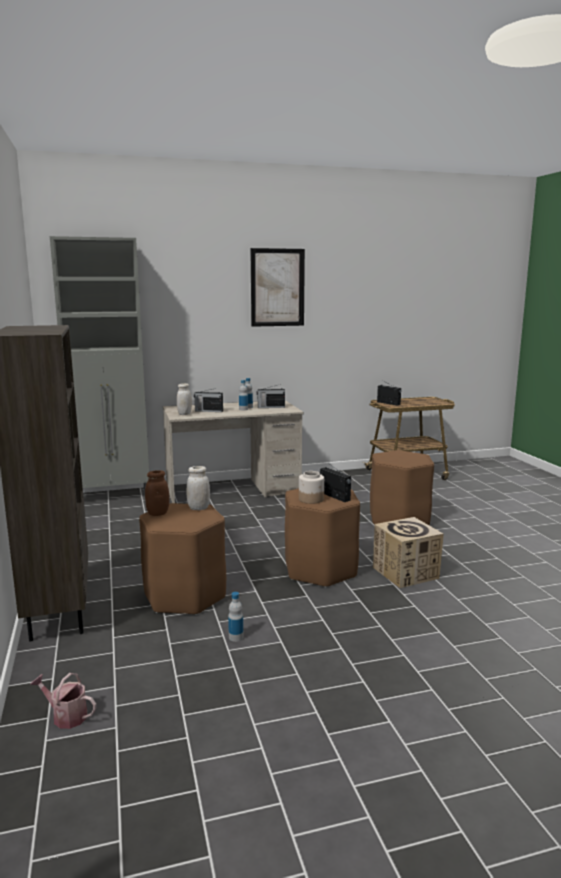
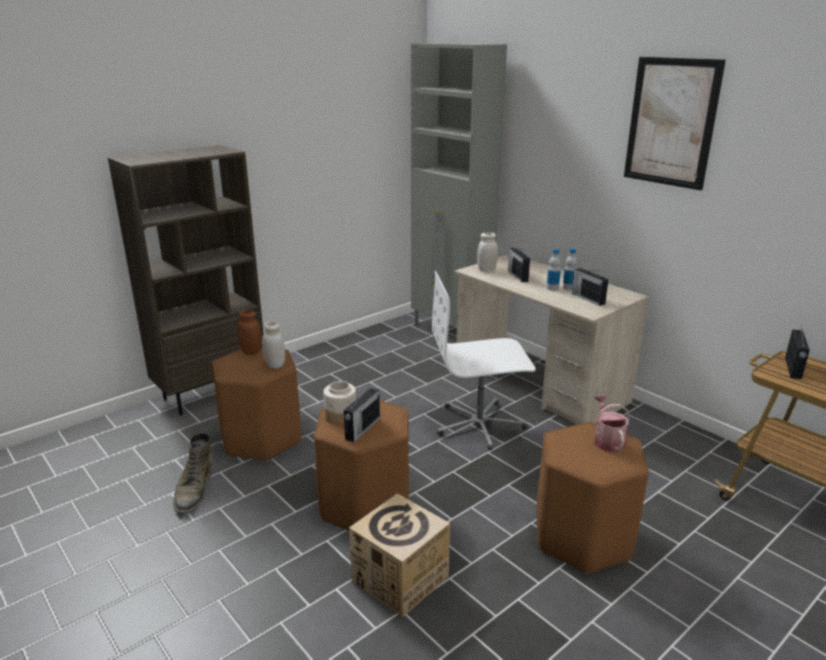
camera: 65 degrees right, 10 degrees up
watering can [30,673,96,729] -> watering can moved to [594,395,630,452]
bottle [228,592,243,642] -> green boot [173,432,213,513]
none -> white office chair [432,271,536,450]

